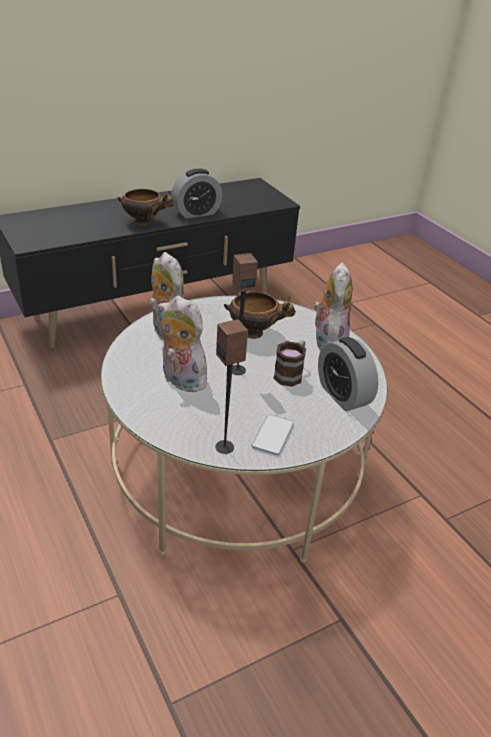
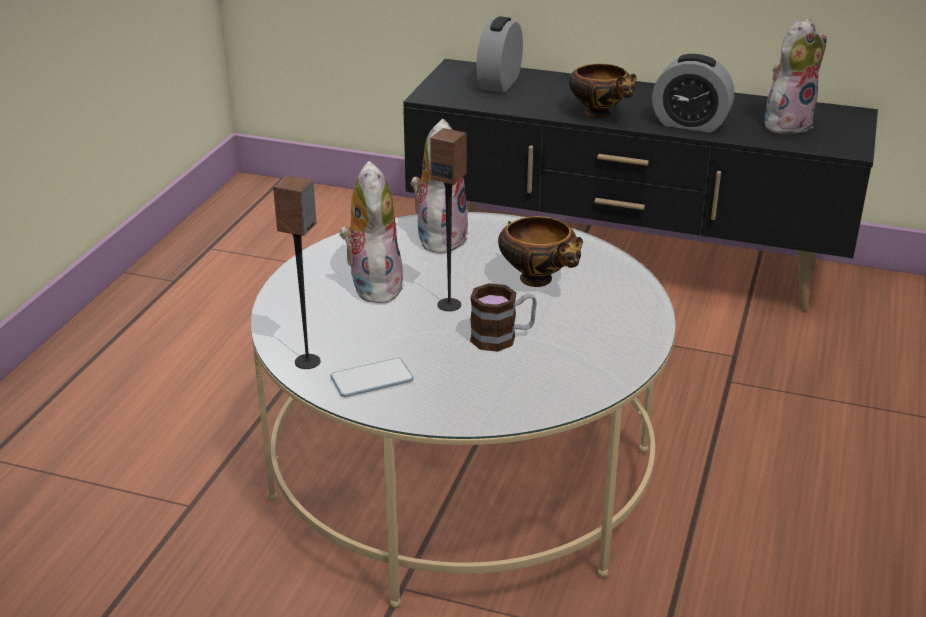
camera: 50 degrees right, 5 degrees down
plush toy [313,262,352,350] -> plush toy moved to [765,19,827,134]
alarm clock [318,337,378,411] -> alarm clock moved to [476,16,523,93]

